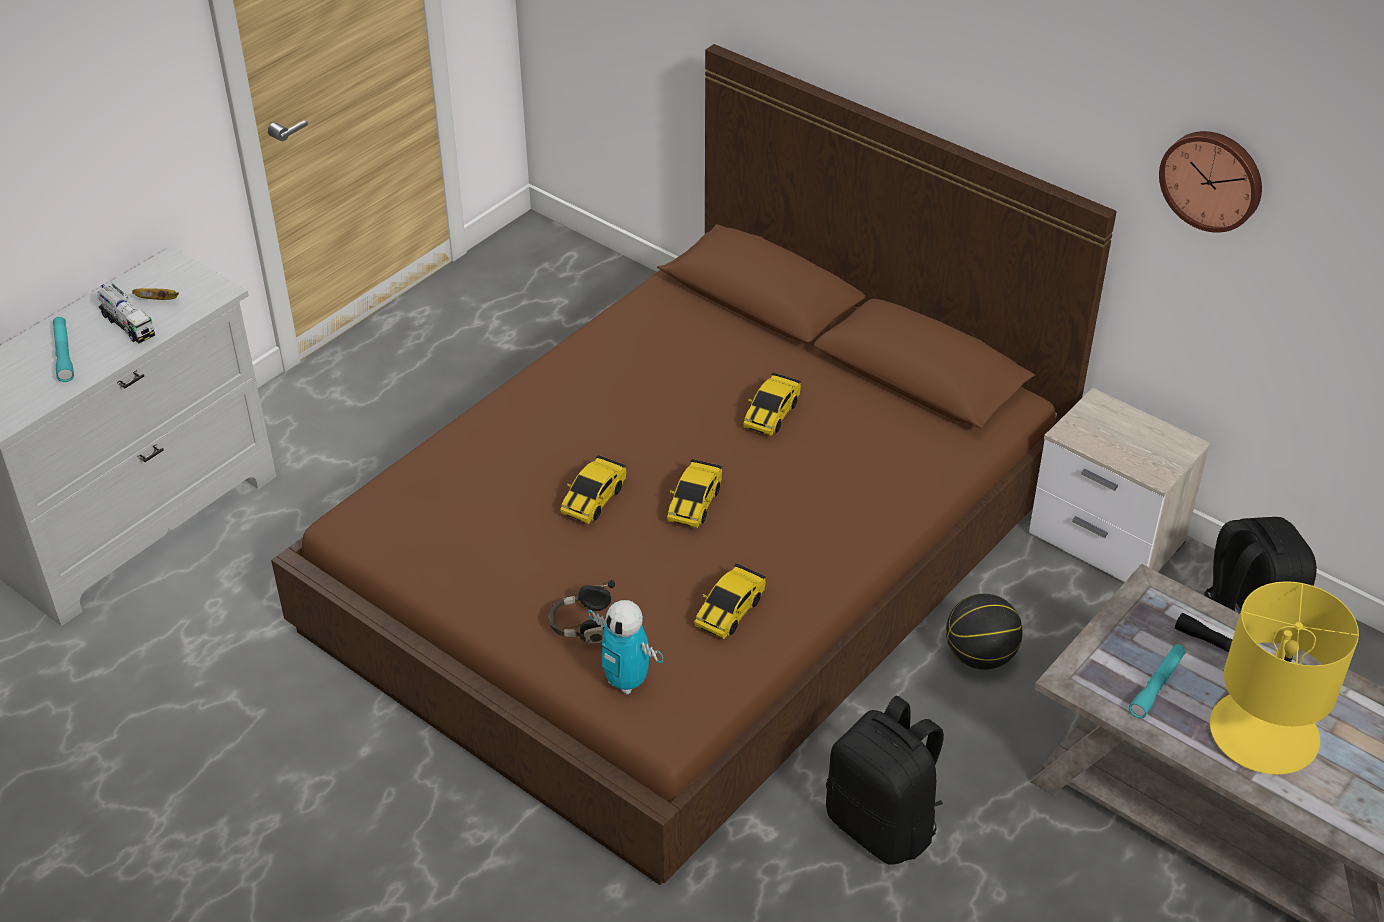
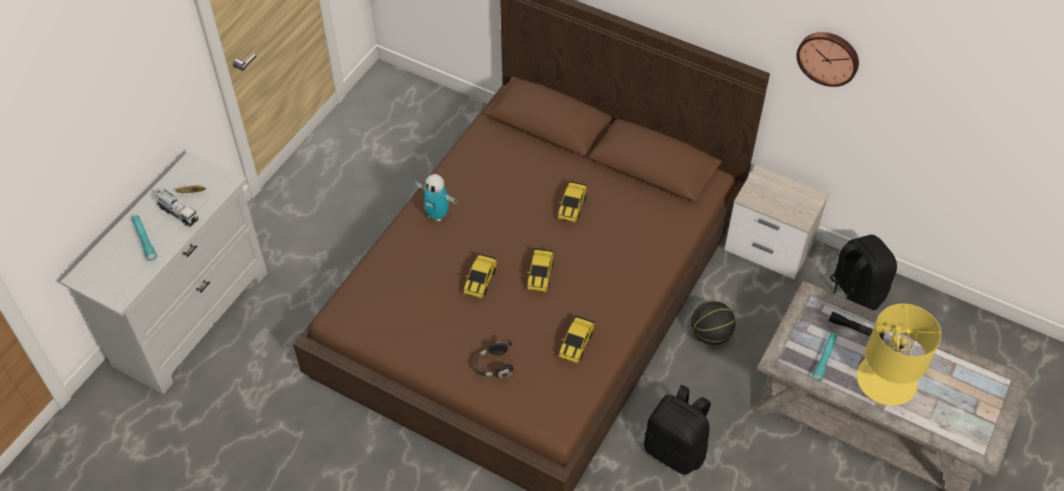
camera: 10 degrees left, 10 degrees up
toy robot [588,600,663,695] -> toy robot moved to [414,174,457,222]

